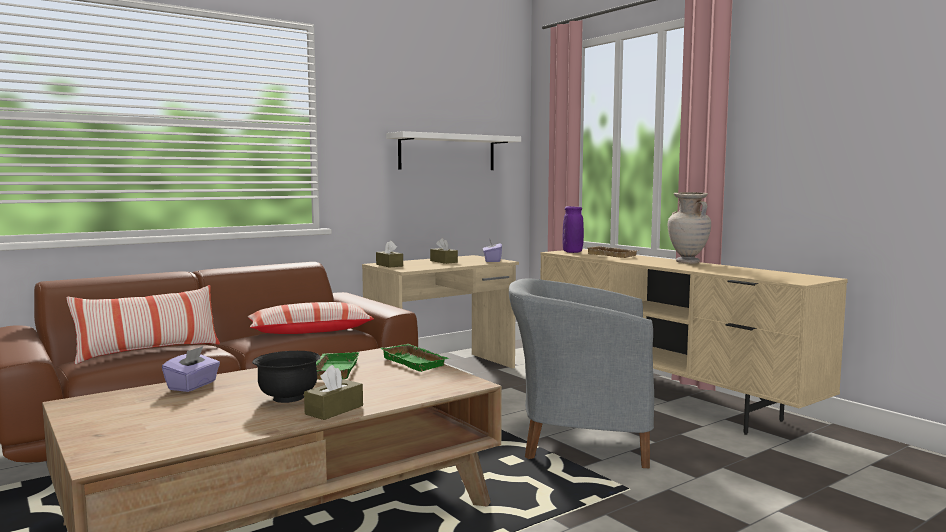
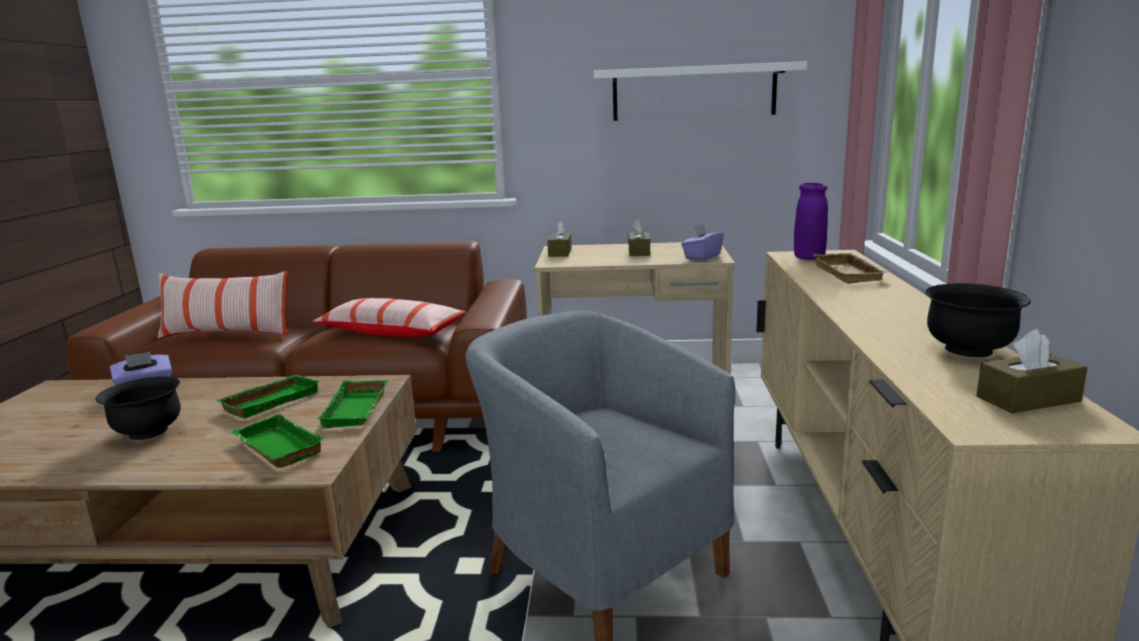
camera: 40 degrees right, 10 degrees up
brown tissue box [304,365,363,420] -> brown tissue box moved to [976,329,1088,413]
beige vase [668,192,711,264] -> none
none -> green tray [230,414,325,468]
none -> black bowl [925,283,1031,357]

